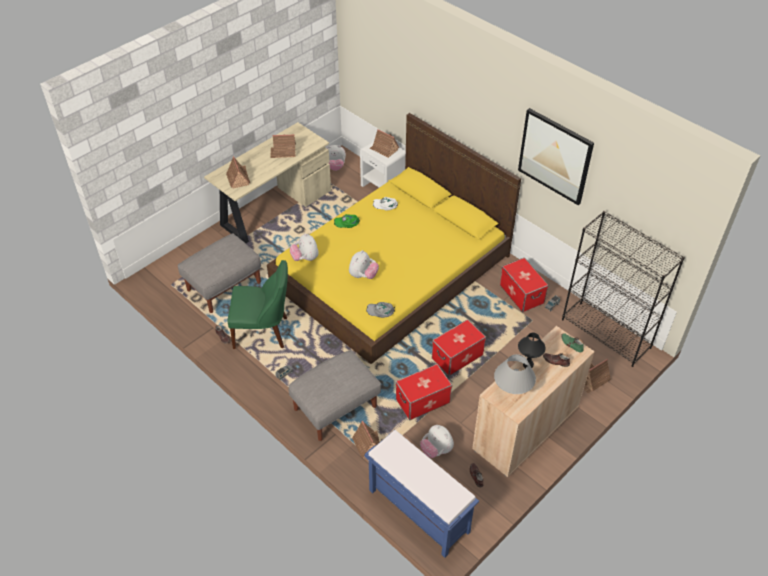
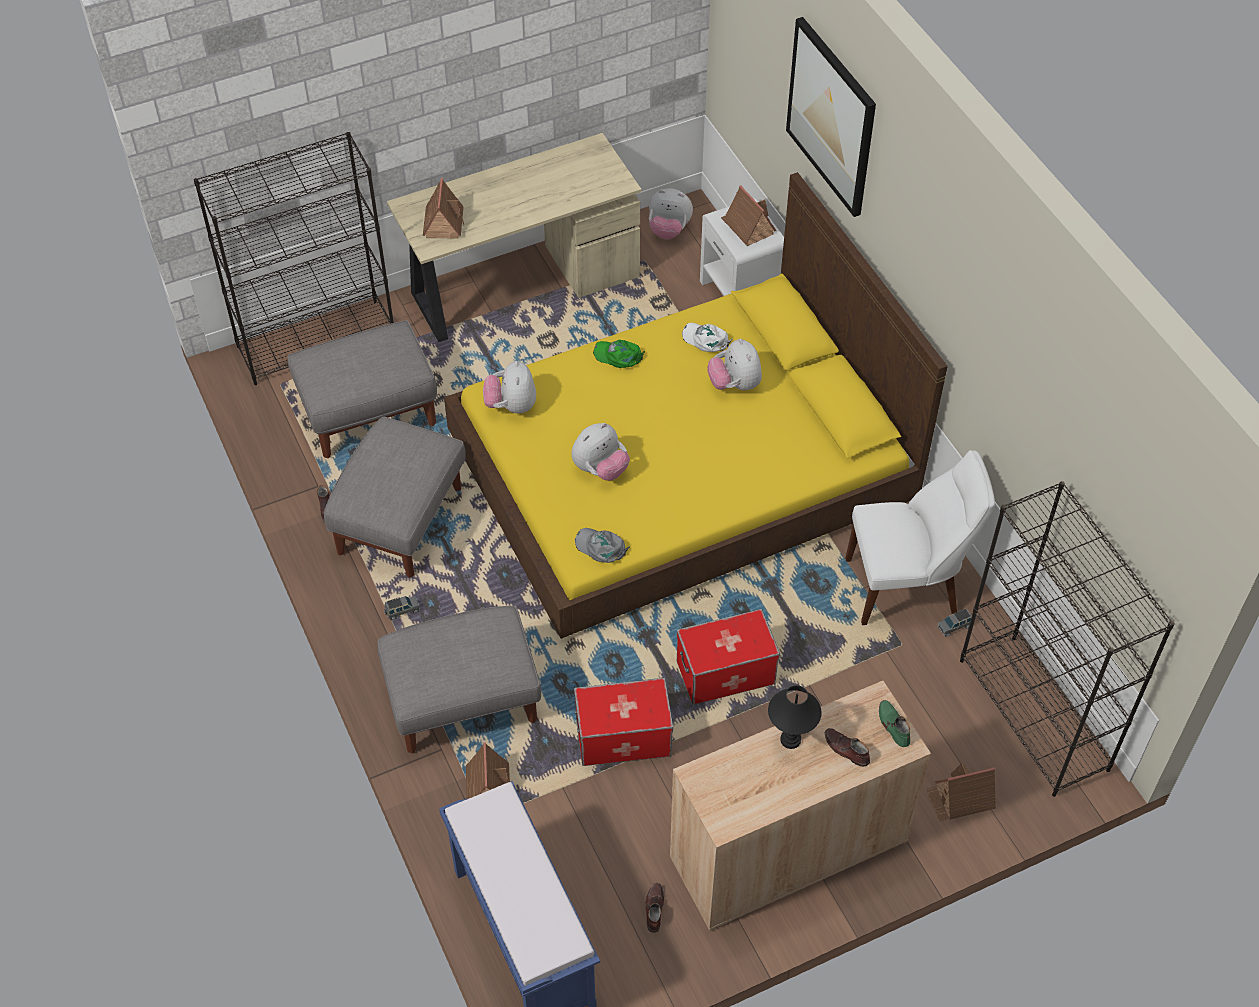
camera: 20 degrees right, 5 degrees up
green chair [228,260,288,349] -> grey ottoman [324,417,466,578]
toy house [270,134,296,158] -> none
plush toy [420,425,454,458] -> plush toy moved to [707,339,762,390]
grey table lamp [494,354,536,394] -> none
storage box [500,258,549,312] -> white chair [845,450,995,625]
picture [518,108,594,205] -> picture moved to [786,17,876,217]
none -> black bookcase [194,132,394,385]

